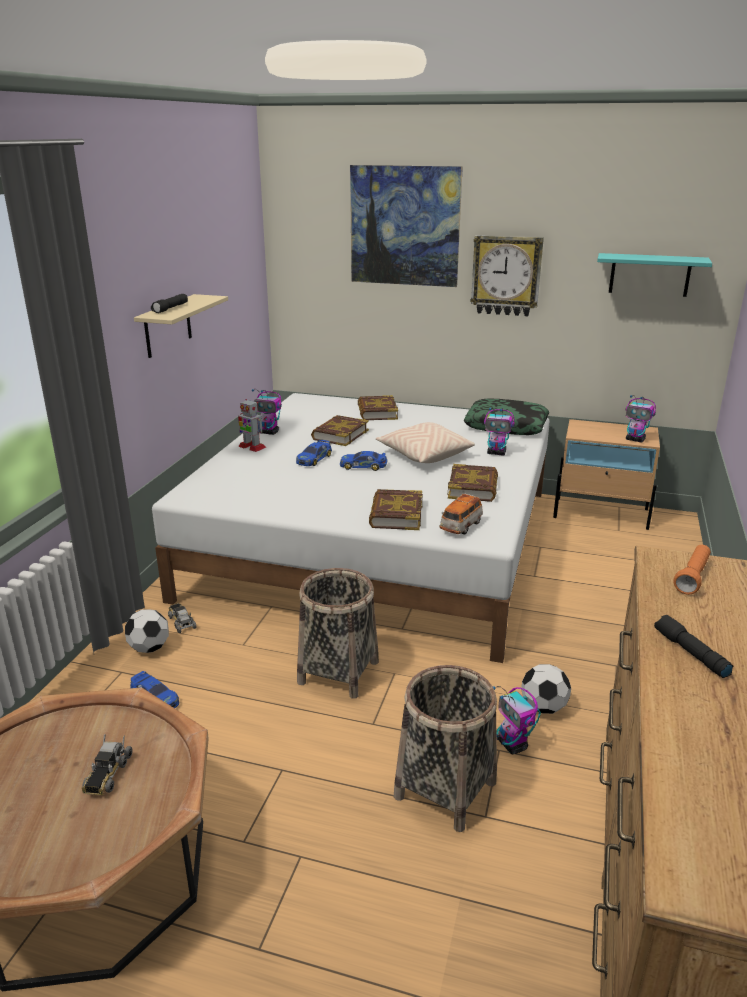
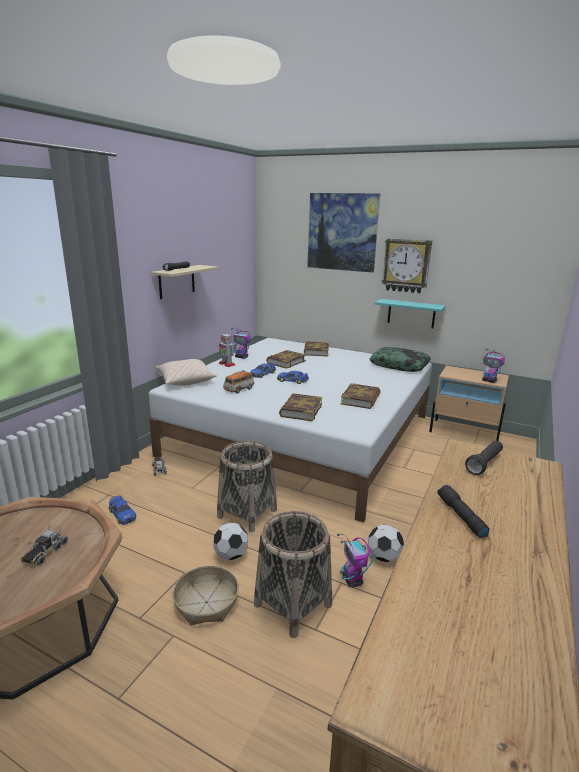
camera: 10 degrees right, 5 degrees down
football [125,609,169,653] -> football moved to [213,523,248,560]
beige pillow [376,422,475,463] -> beige pillow moved to [155,359,217,386]
toy car [439,493,483,534] -> toy car moved to [223,370,255,393]
toy robot [484,407,515,456] -> none
turquoise shelf [597,253,712,297] -> turquoise shelf moved to [375,299,446,328]
orange flashlight [673,545,711,595] -> black flashlight [465,441,503,475]
none -> basket [172,565,239,626]

